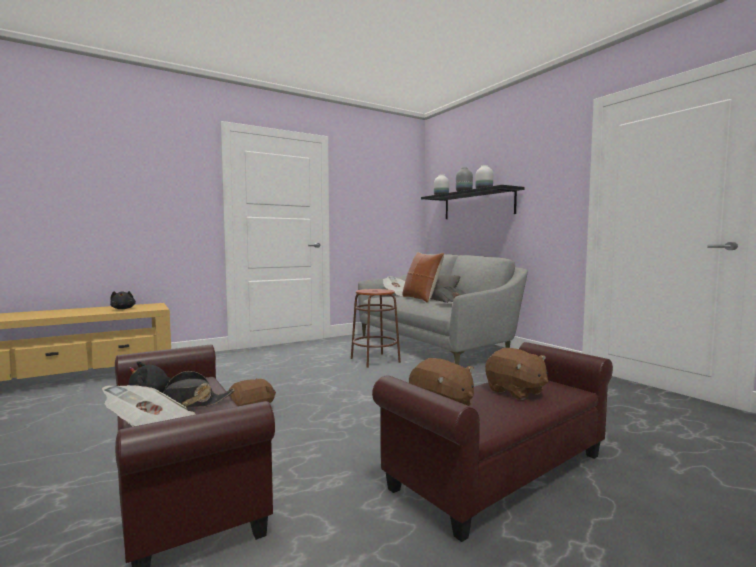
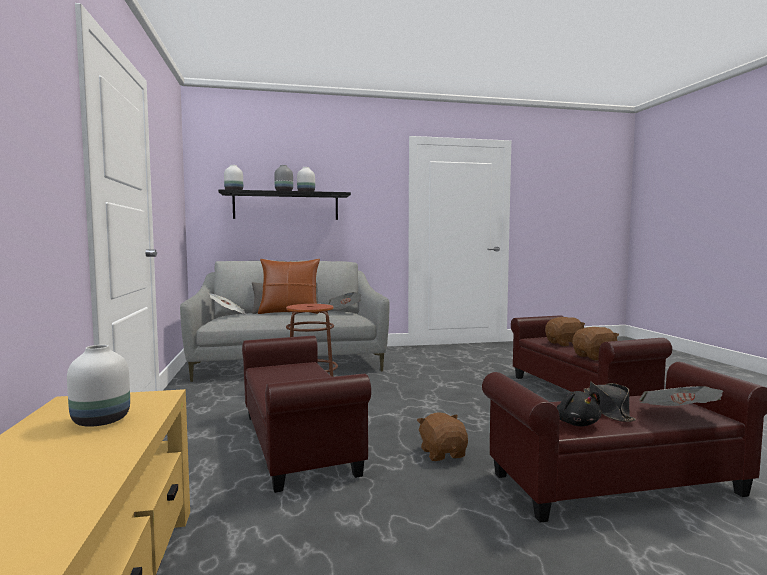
camera: 70 degrees left, 0 degrees up
black plush toy [110,291,136,309] -> white vase [67,345,130,427]
none -> brown ottoman [242,336,371,493]

